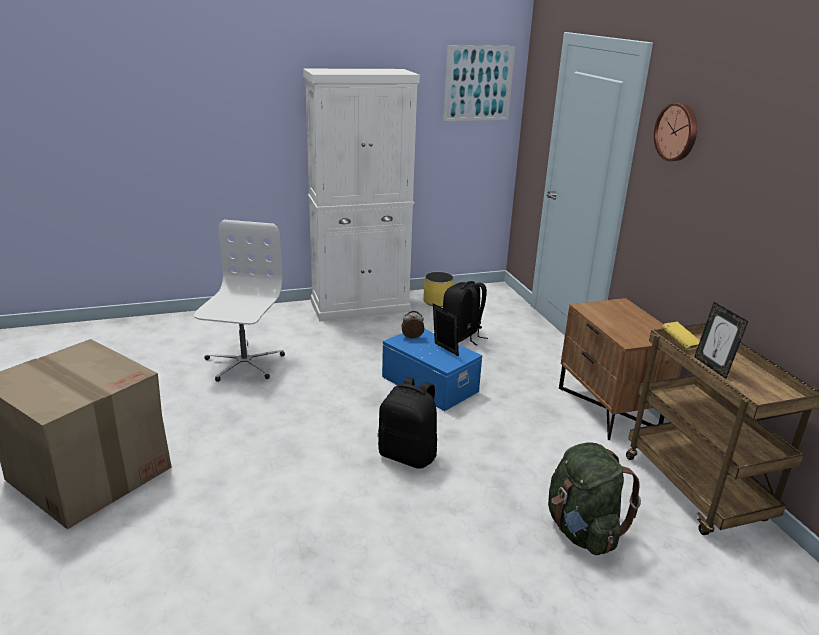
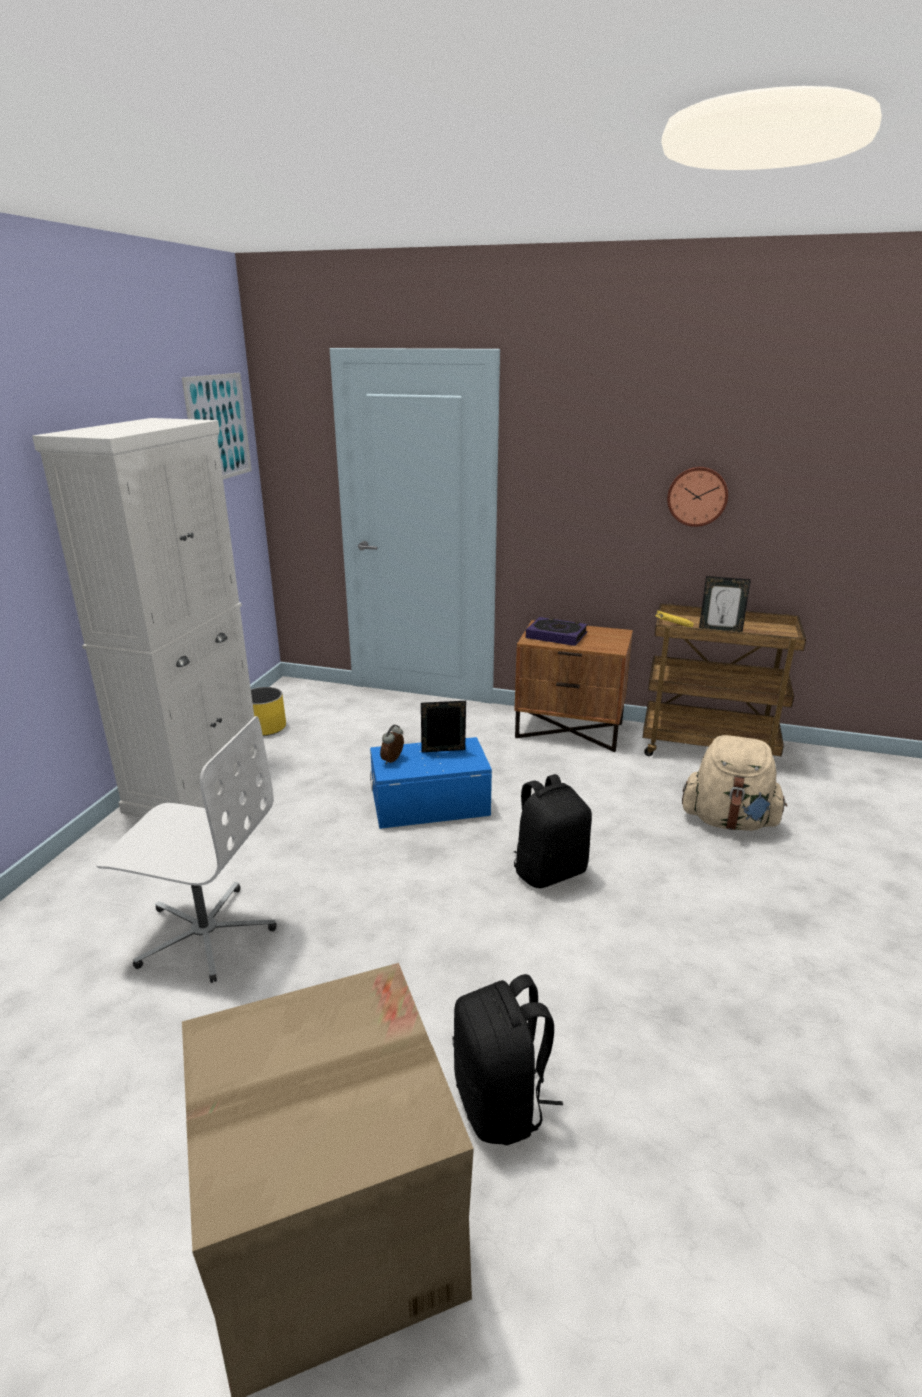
camera: 55 degrees left, 0 degrees up
white office chair [194,220,285,382] -> white office chair turned 150 degrees clockwise [96,716,277,983]
black backpack [443,281,488,346] -> black backpack moved to [453,974,563,1145]
green backpack [548,443,641,555] -> beige backpack [682,735,787,831]
wall clock [654,103,697,161] -> wall clock moved to [667,467,728,527]
none -> book [526,617,588,646]

